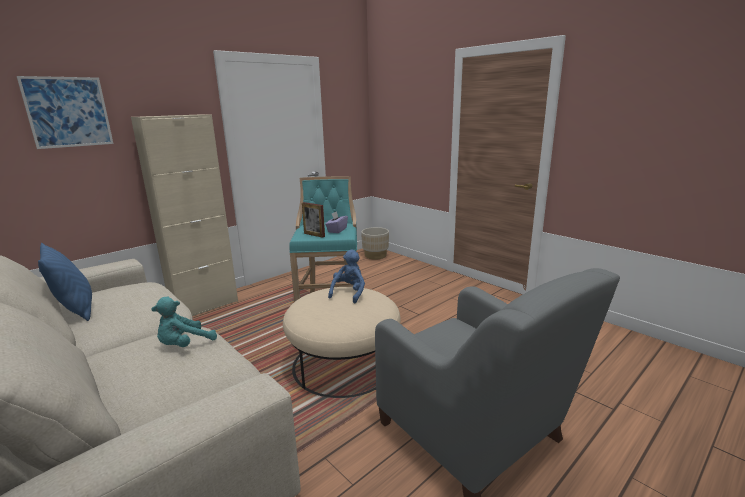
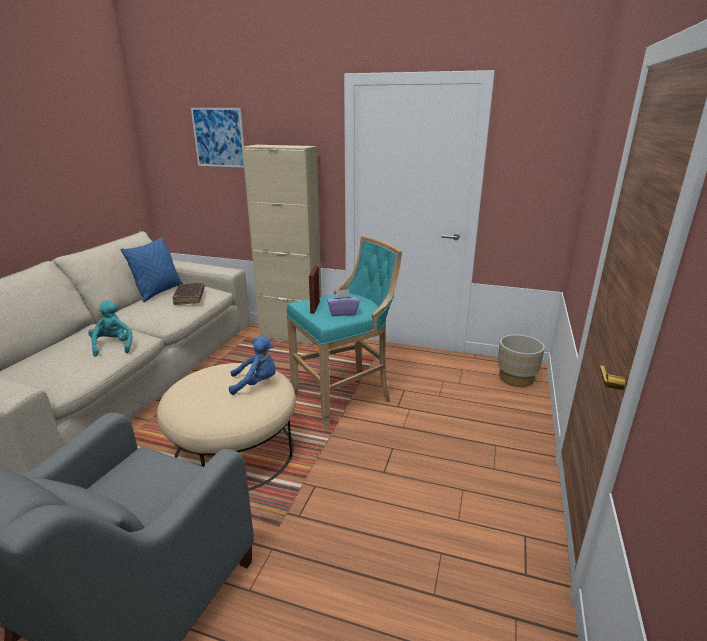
camera: 60 degrees right, 5 degrees up
turquoise plush toy [151,297,217,347] -> turquoise plush toy turned 60 degrees clockwise [88,300,132,357]
none -> brown book [172,283,204,305]

